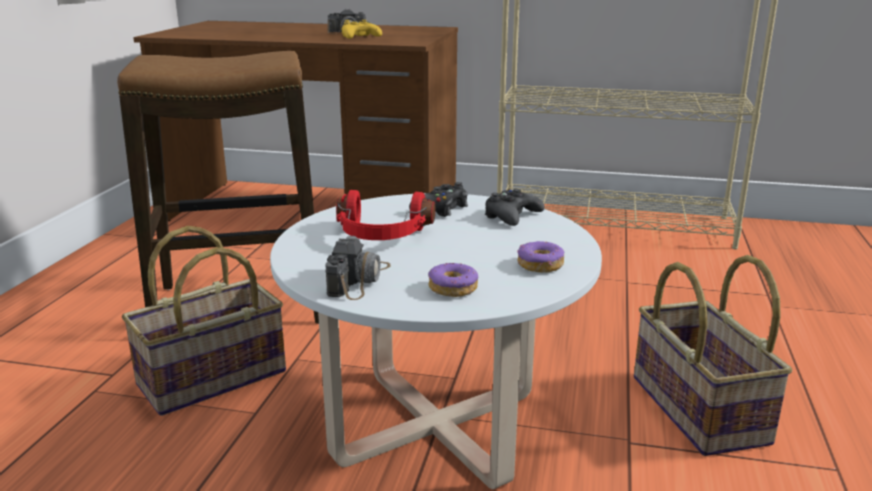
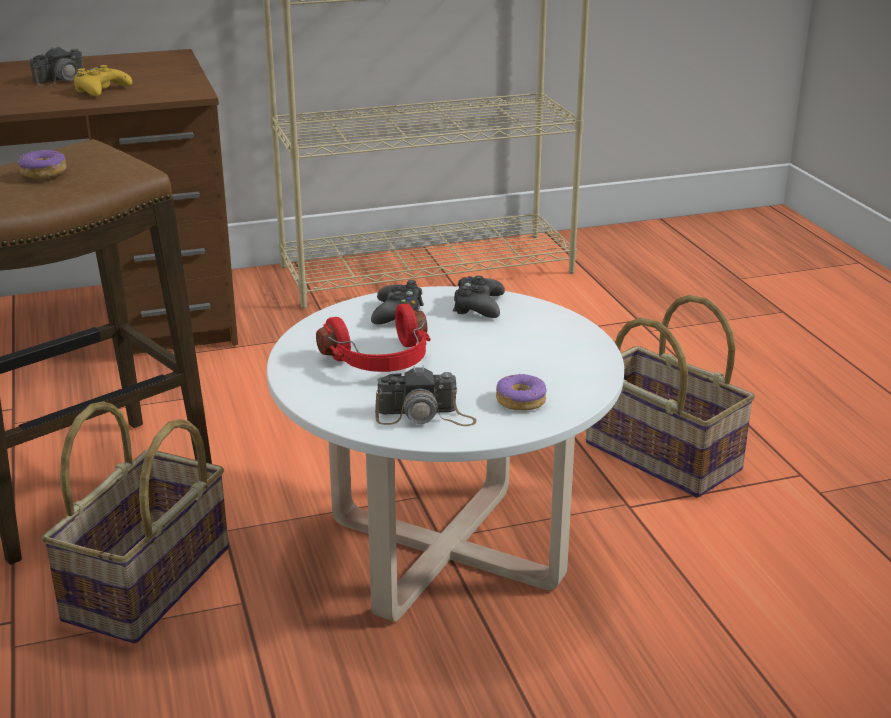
camera: 30 degrees left, 5 degrees up
camera [326,236,391,300] -> camera turned 105 degrees clockwise [375,366,476,426]
donut [517,241,564,272] -> donut moved to [18,150,66,179]

